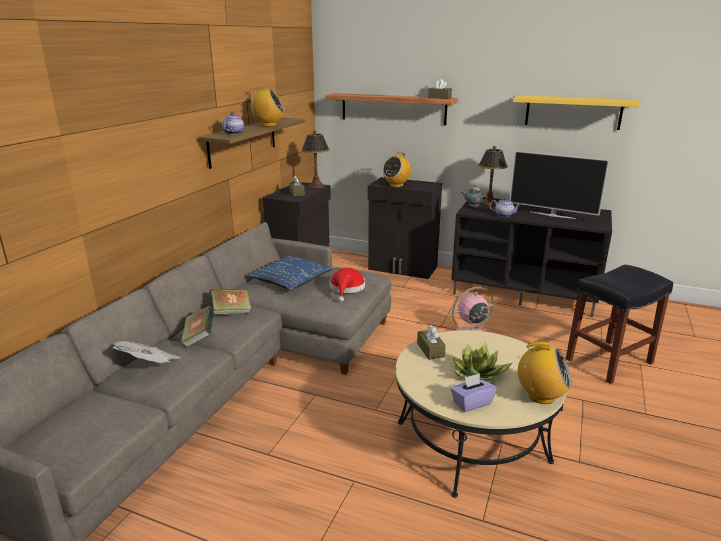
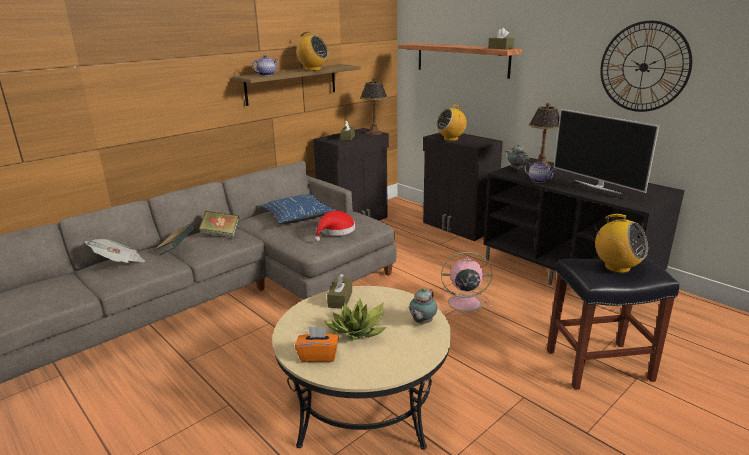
camera: 25 degrees right, 0 degrees up
purple tissue box [451,373,497,412] -> orange tissue box [295,326,339,362]
yellow shelf [513,95,639,130] -> wall clock [600,21,692,112]
radio [518,342,572,404] -> radio moved to [593,214,648,273]
none -> teapot [409,288,437,324]

